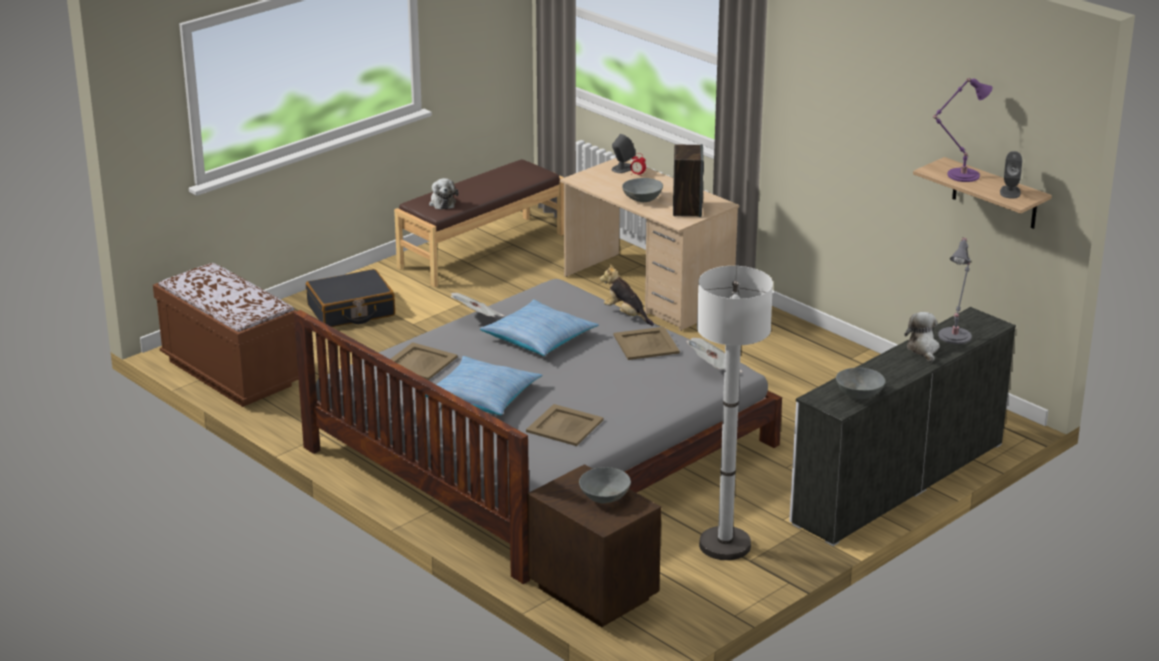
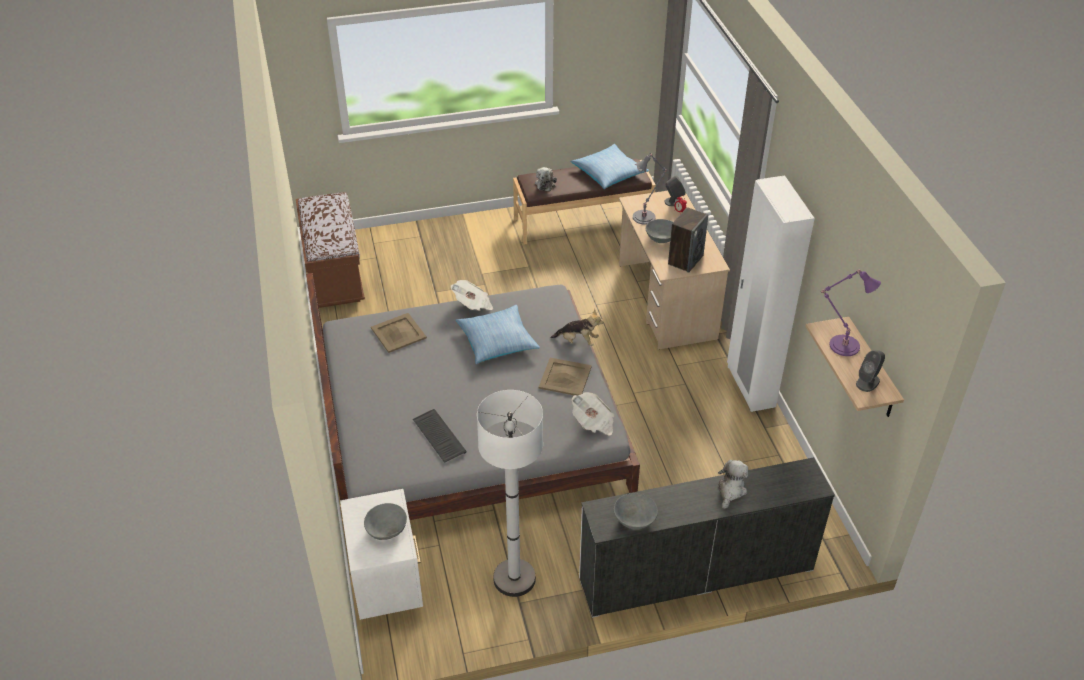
camera: 30 degrees right, 15 degrees up
black suitcase [306,269,395,327] -> none
pillow [425,356,543,415] -> pillow moved to [571,144,649,189]
beige tray [526,404,604,446] -> keyboard [413,409,467,463]
brown nightstand [527,464,661,627] -> white nightstand [340,489,423,620]
plush toy [600,264,654,326] -> plush toy turned 120 degrees clockwise [551,309,604,346]
grey table lamp [938,238,972,344] -> grey table lamp moved to [633,153,667,225]
none -> white wardrobe [727,175,815,412]

